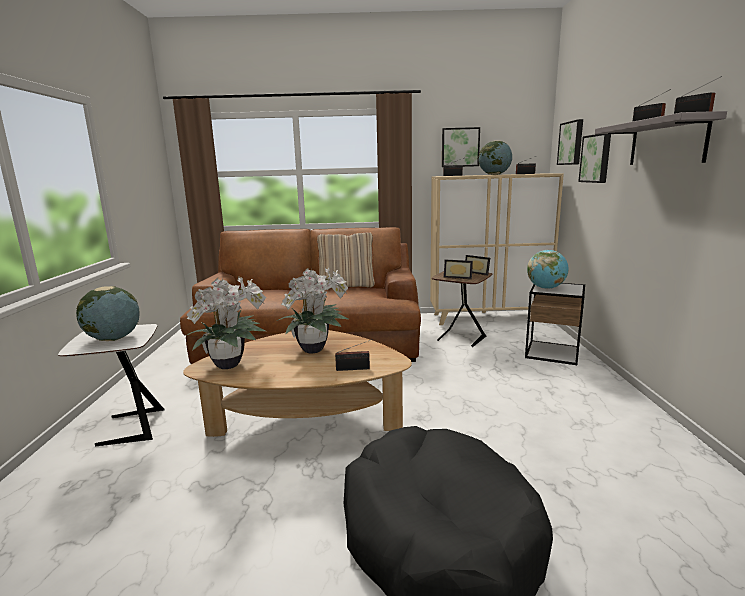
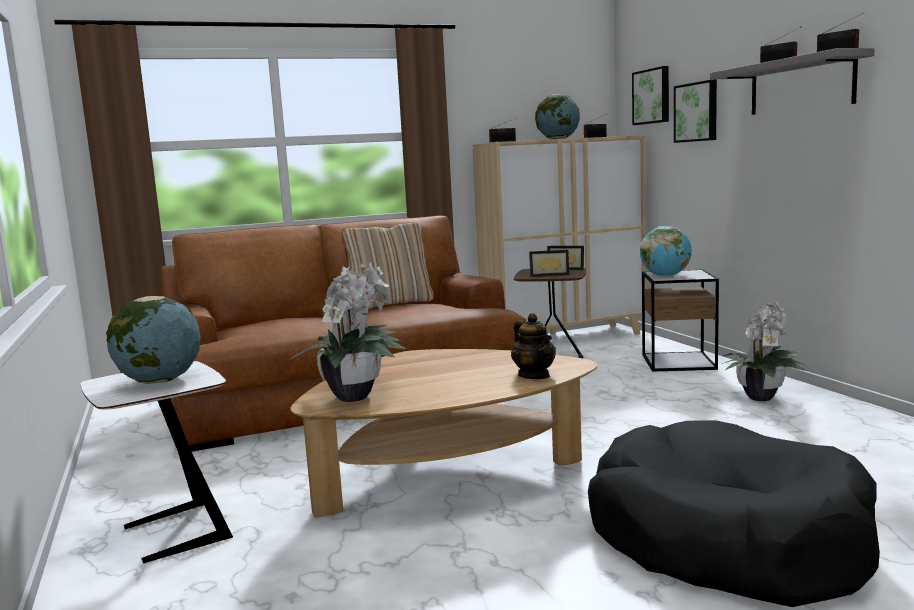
camera: 20 degrees left, 5 degrees down
potted plant [277,267,348,353] -> potted plant moved to [722,301,806,401]
radio [335,339,373,371] -> teapot [511,313,556,379]
picture [442,127,480,167] -> none

